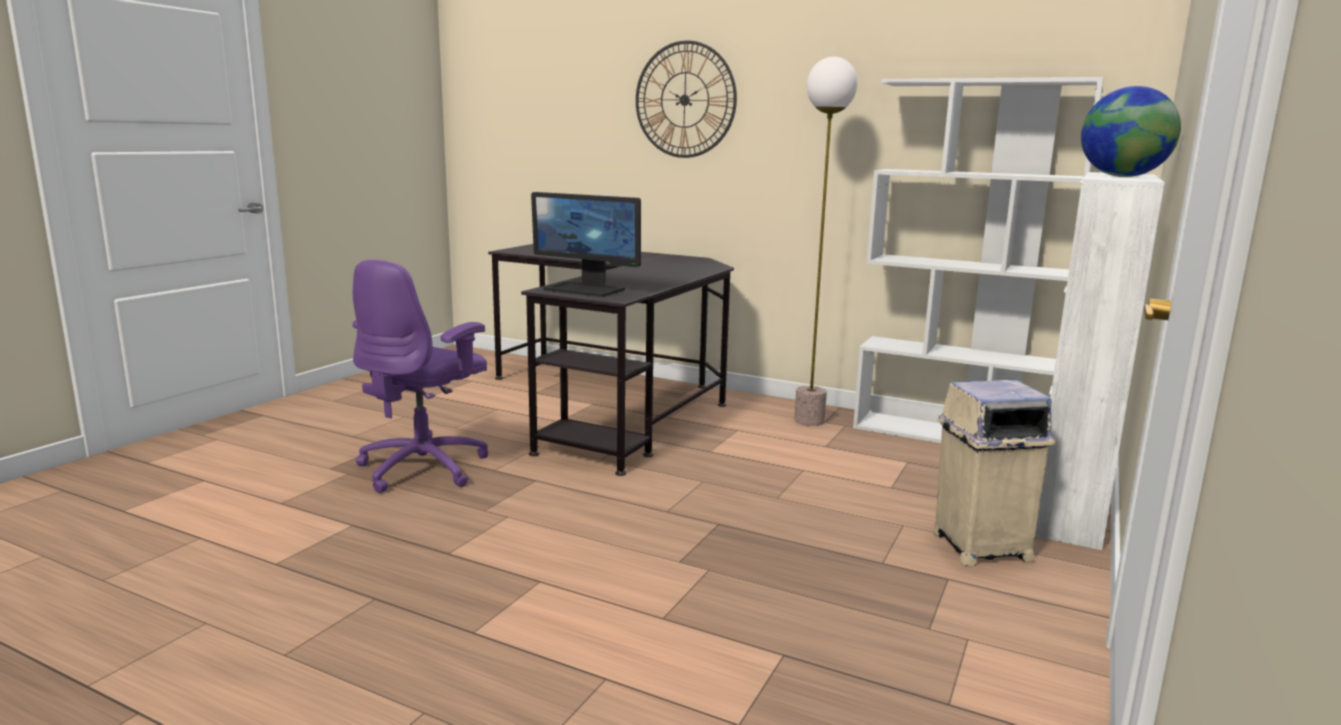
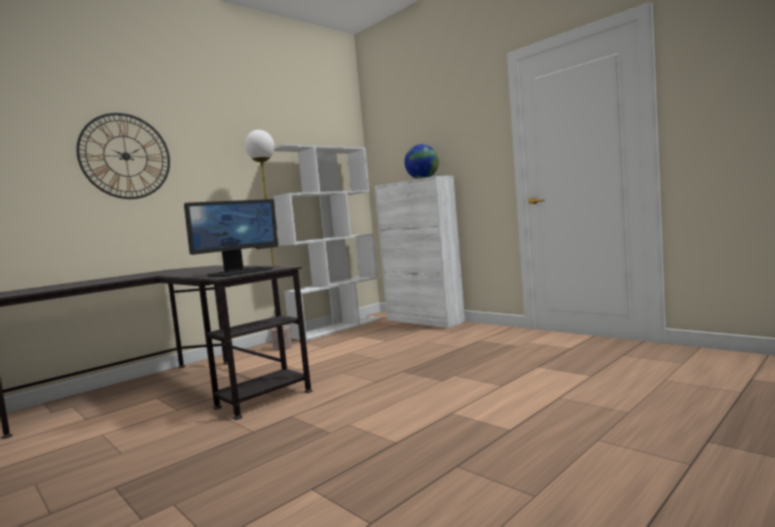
camera: 70 degrees left, 10 degrees down
purple office chair [353,260,488,493] -> none
beige trash can [933,380,1055,566] -> none

